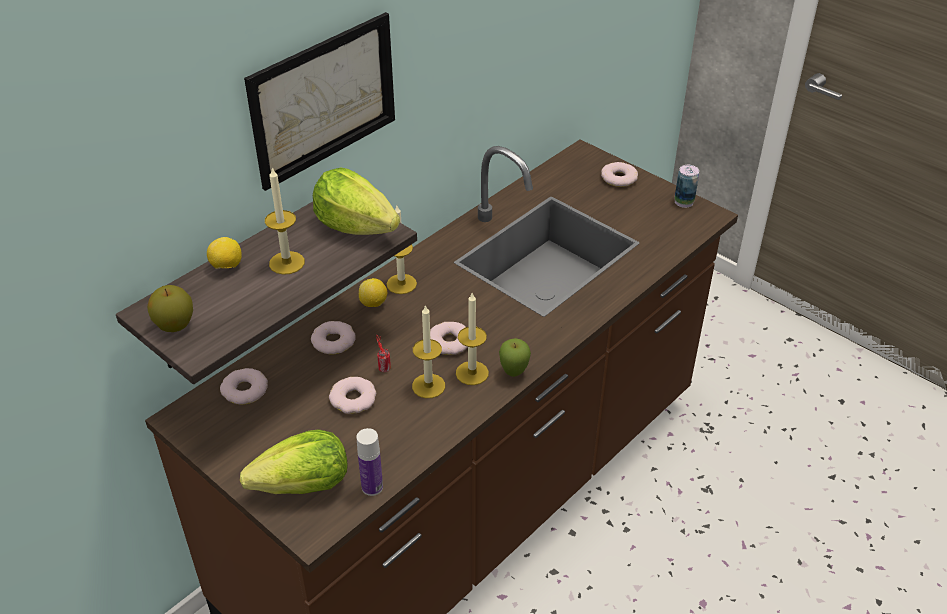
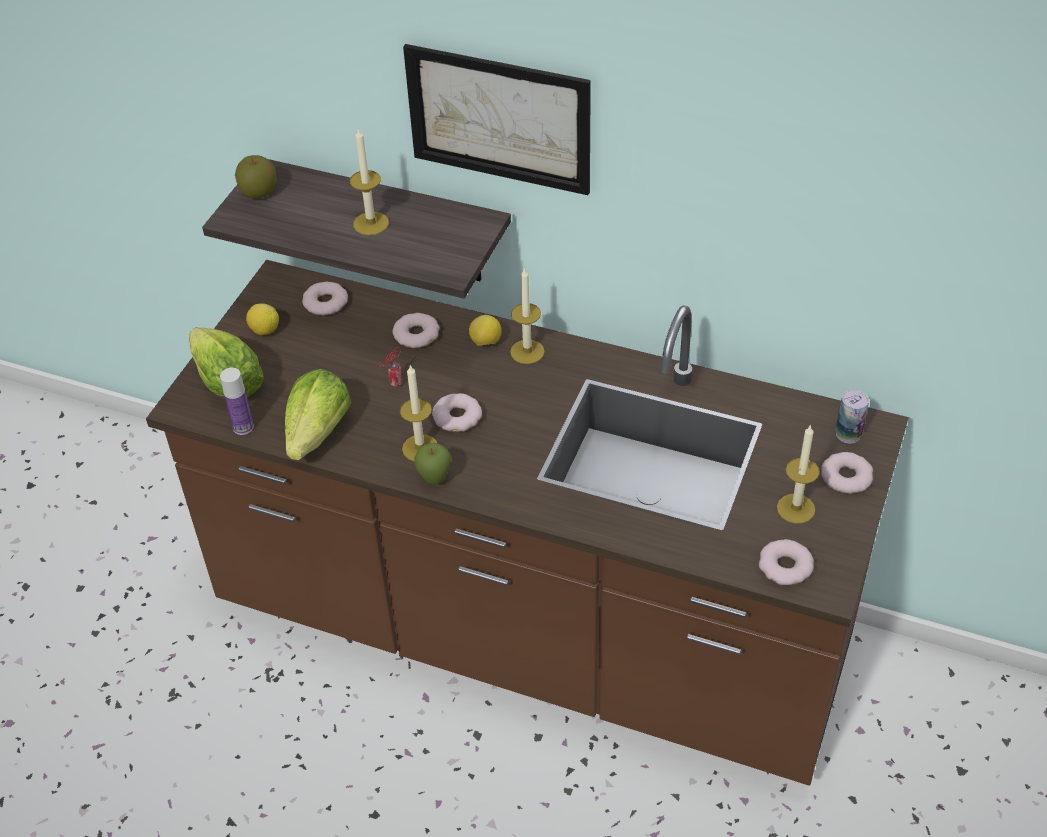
camera: 70 degrees right, 5 degrees up
lemon [207,237,241,269] -> lemon moved to [246,303,279,335]
lettuce [313,168,400,235] -> lettuce moved to [285,369,351,460]
donut [329,377,376,414] -> donut moved to [759,539,814,585]
candle [412,305,445,398] -> candle moved to [777,424,820,524]
can [674,165,699,208] -> can moved to [836,390,869,443]

